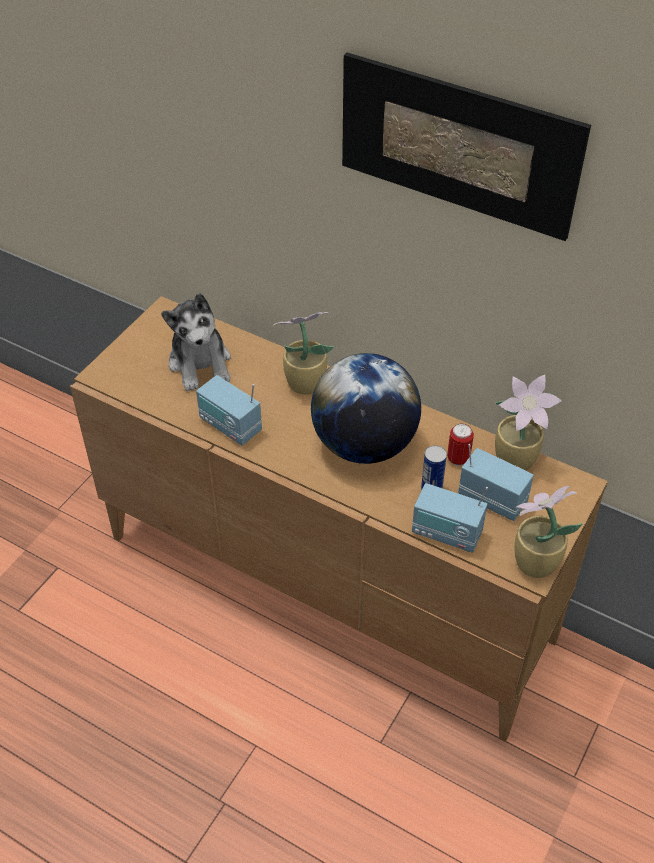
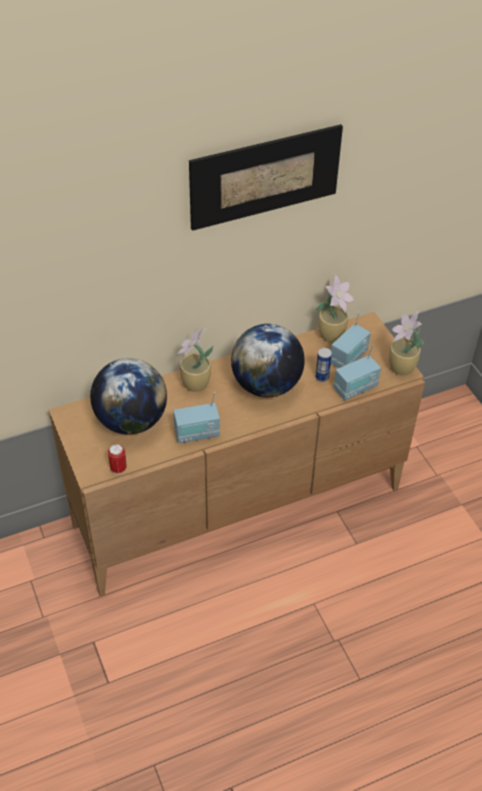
camera: 55 degrees left, 0 degrees up
plush toy [161,293,231,392] -> globe [90,358,167,434]
can [447,424,474,466] -> can moved to [108,444,127,474]
radio [458,444,534,521] -> radio turned 150 degrees clockwise [331,312,371,368]

